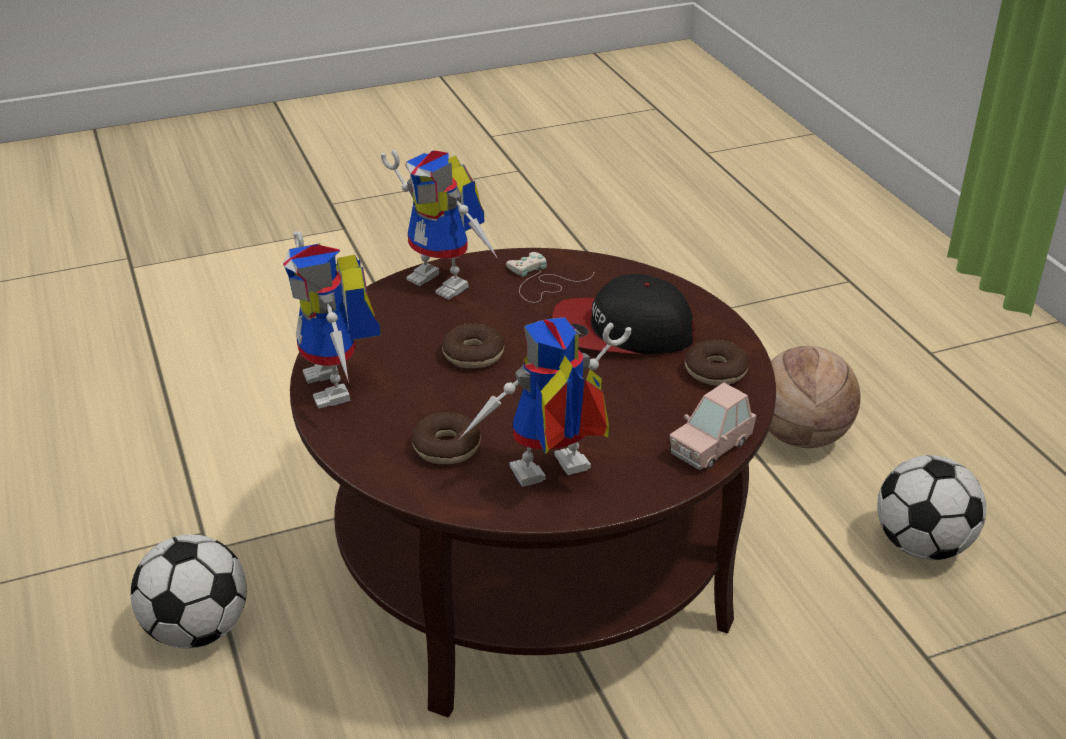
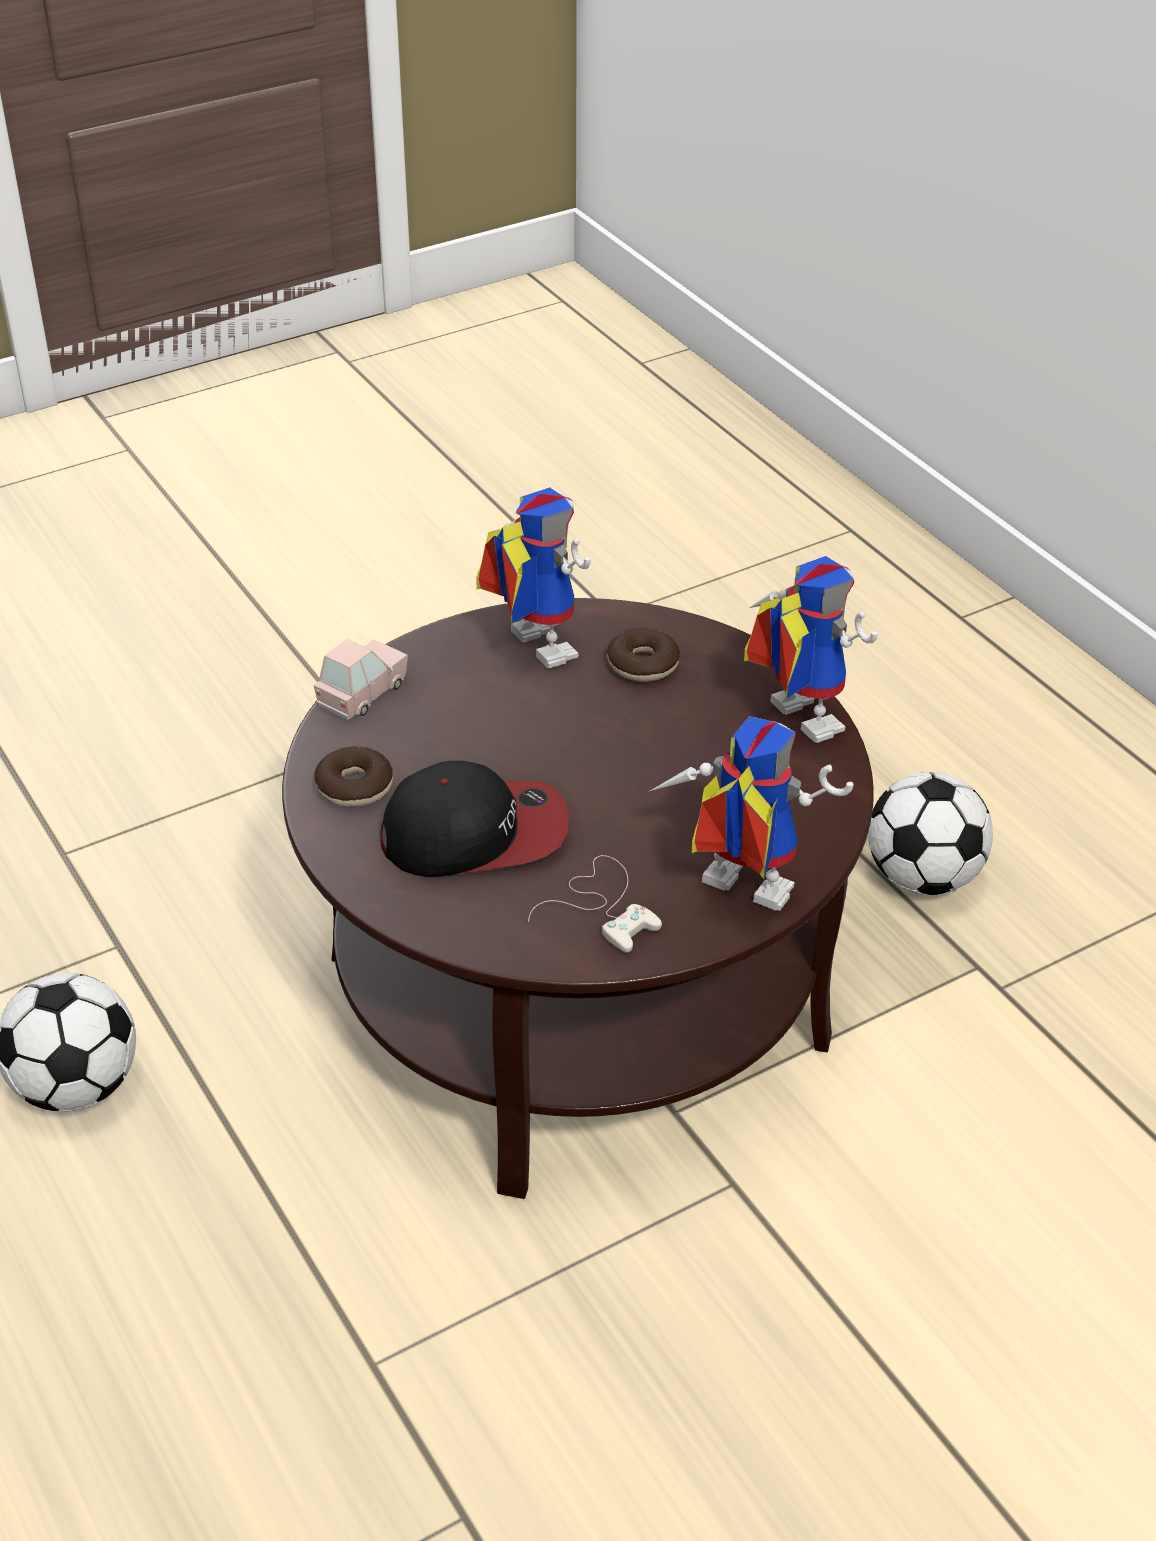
camera: 170 degrees right, 5 degrees up
donut [442,323,504,368] -> none
toy robot [459,317,631,487] -> toy robot turned 90 degrees counterclockwise [476,488,591,668]
basketball [769,346,861,448] -> none

